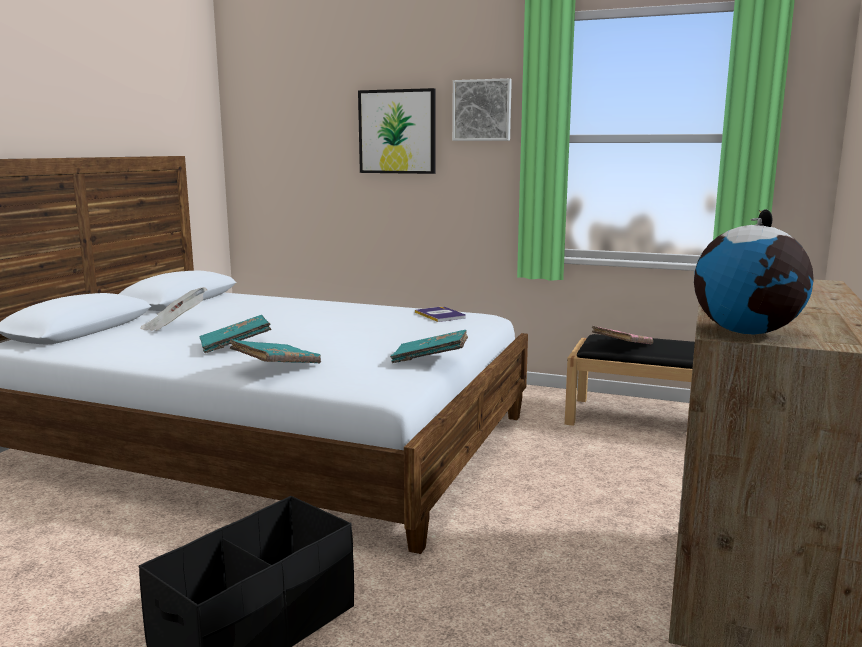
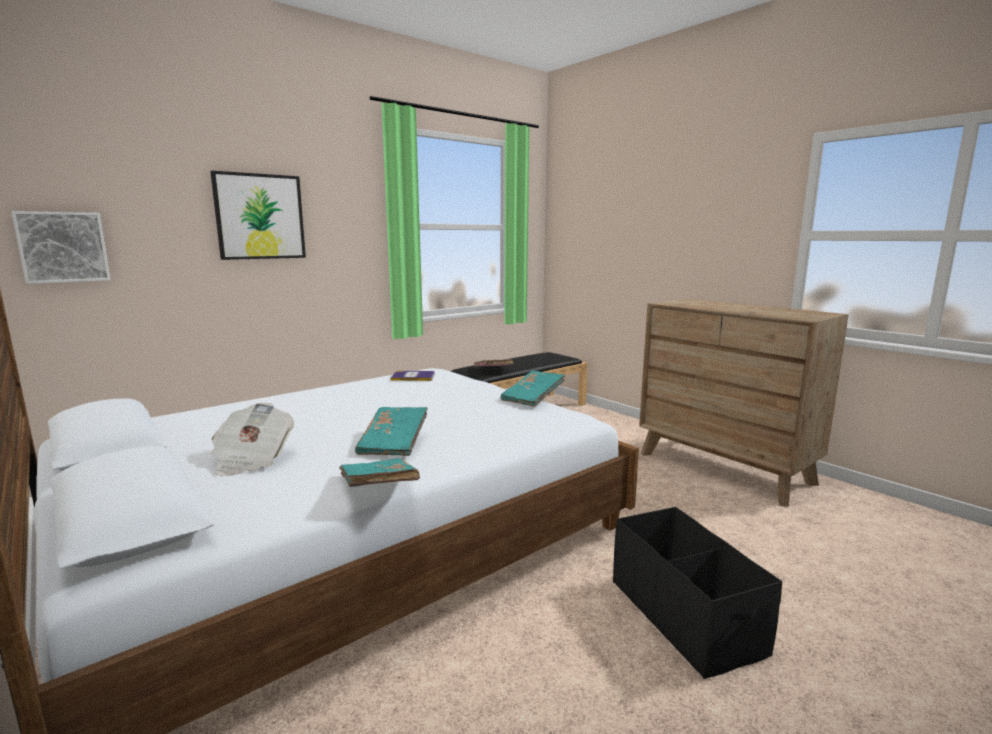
camera: 60 degrees left, 0 degrees up
turquoise book [229,339,321,364] -> turquoise book moved to [339,458,420,487]
picture [452,78,512,141] -> picture moved to [11,211,111,284]
globe [694,209,814,335] -> none

